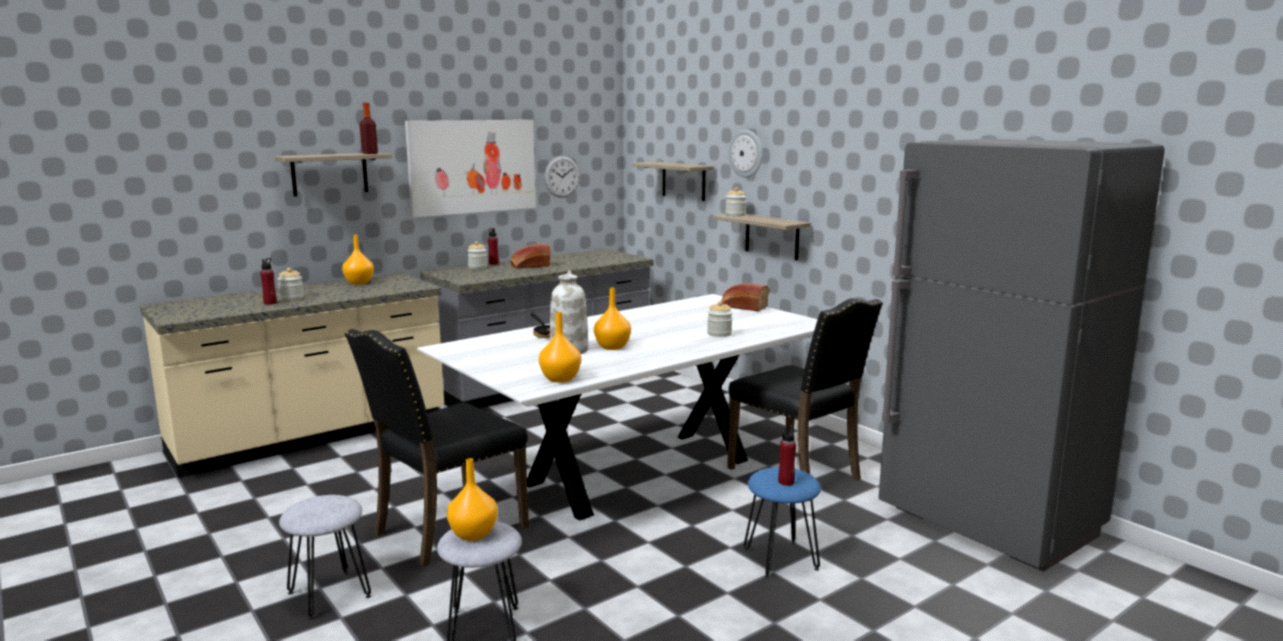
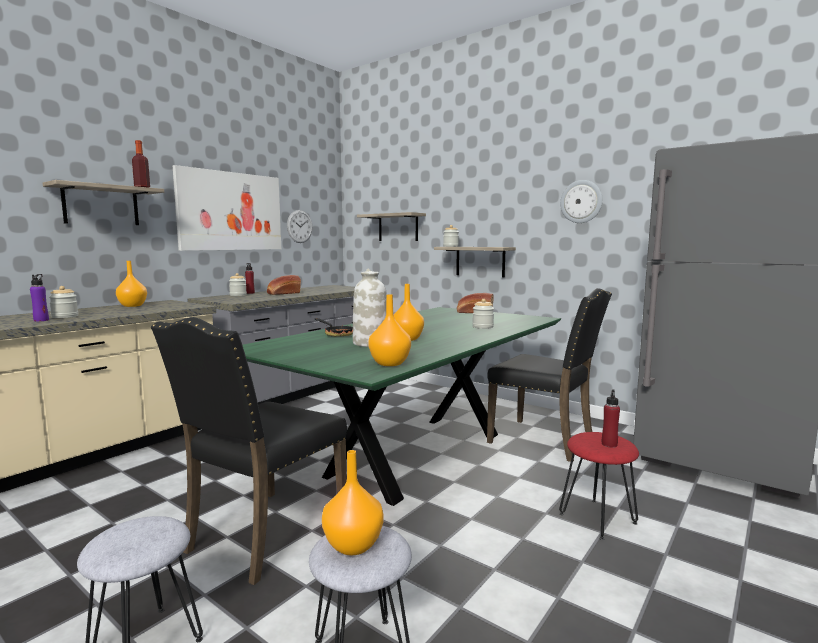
camera: 15 degrees left, 5 degrees down
red bottle [260,258,277,305] -> purple bottle [30,274,49,322]
white dining table [417,294,818,521] -> green dining table [243,307,561,506]
wall clock [729,130,762,178] -> wall clock moved to [560,180,603,223]
blue stool [744,467,821,578] -> red stool [559,432,639,540]

